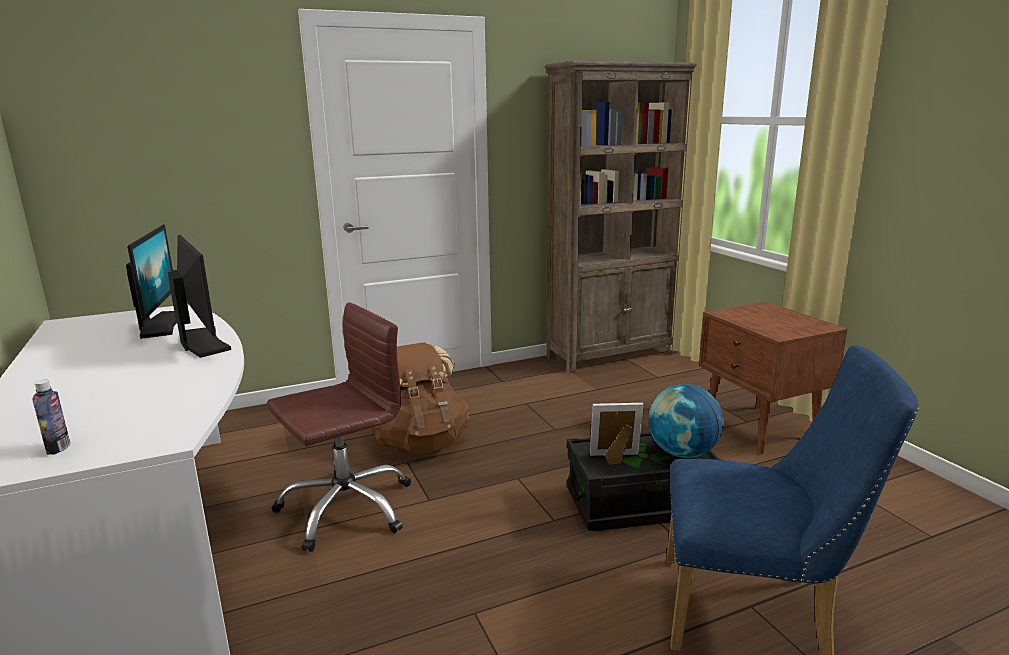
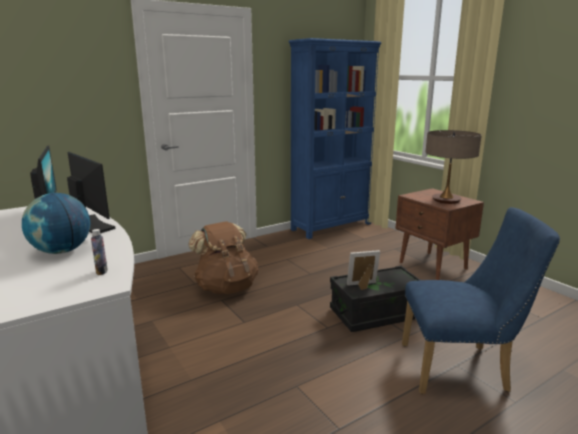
camera: 10 degrees left, 0 degrees up
bottle [33,380,70,455] -> bottle moved to [91,229,108,275]
brown office chair [267,302,411,552] -> none
brown bookcase [545,60,697,373] -> blue bookcase [289,38,381,239]
globe [648,384,724,458] -> globe moved to [22,193,90,254]
none -> table lamp [425,130,482,204]

